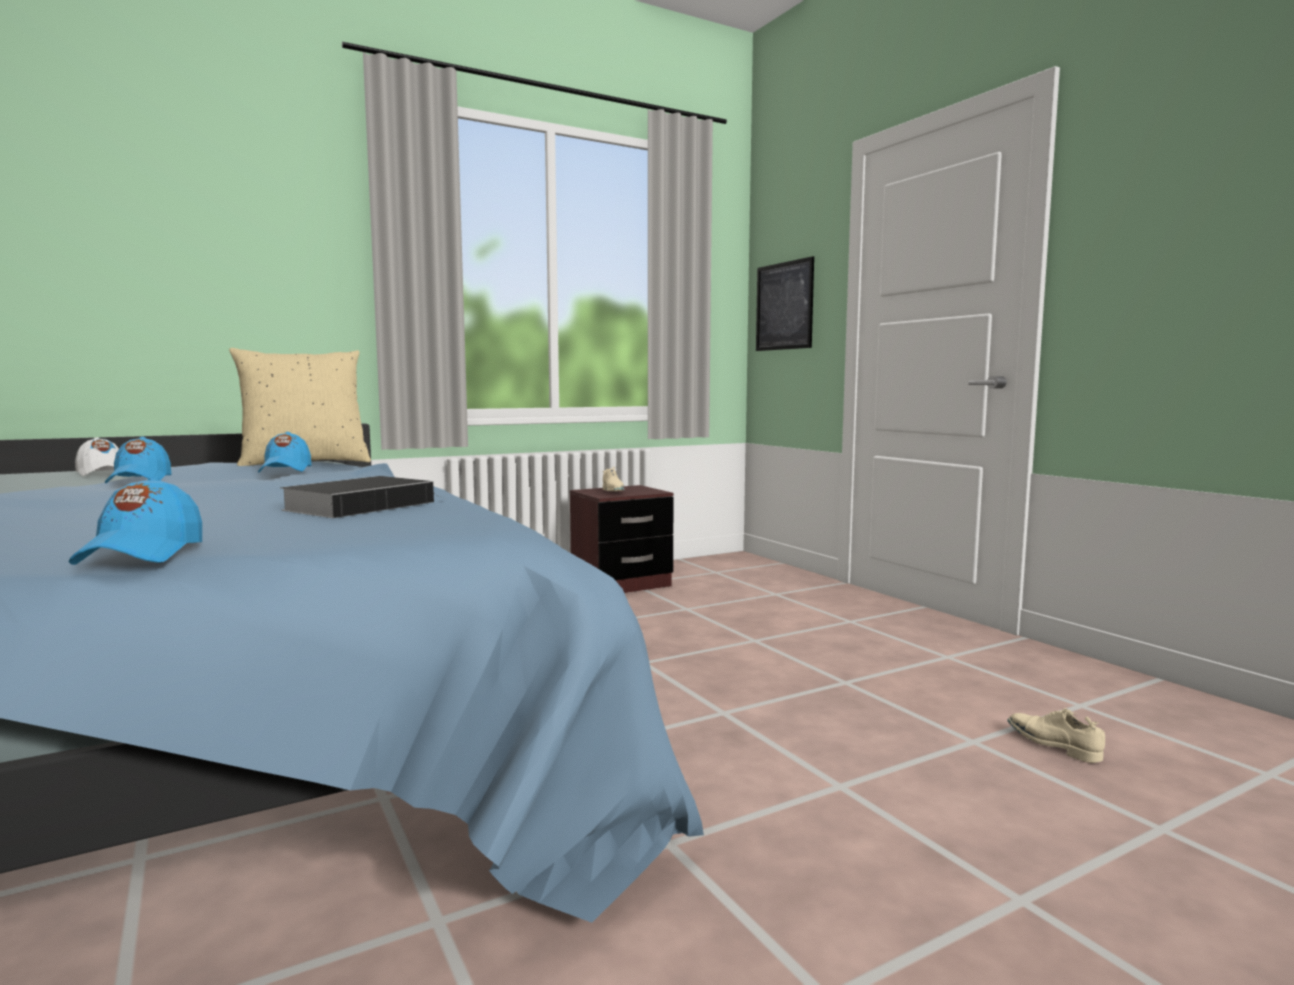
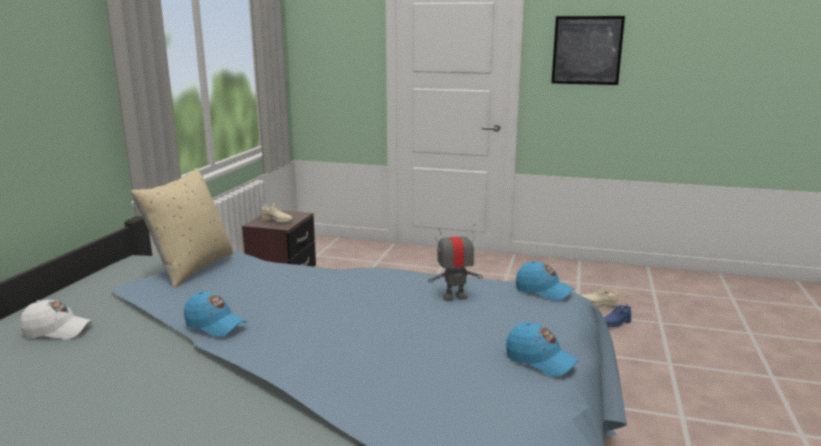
camera: 45 degrees left, 10 degrees up
blue cap [258,432,311,472] -> blue cap moved to [516,261,575,301]
book [280,476,447,518] -> toy robot [428,224,483,301]
picture [756,256,814,351] -> picture moved to [551,16,625,85]
none -> blue shoe [604,304,631,327]

